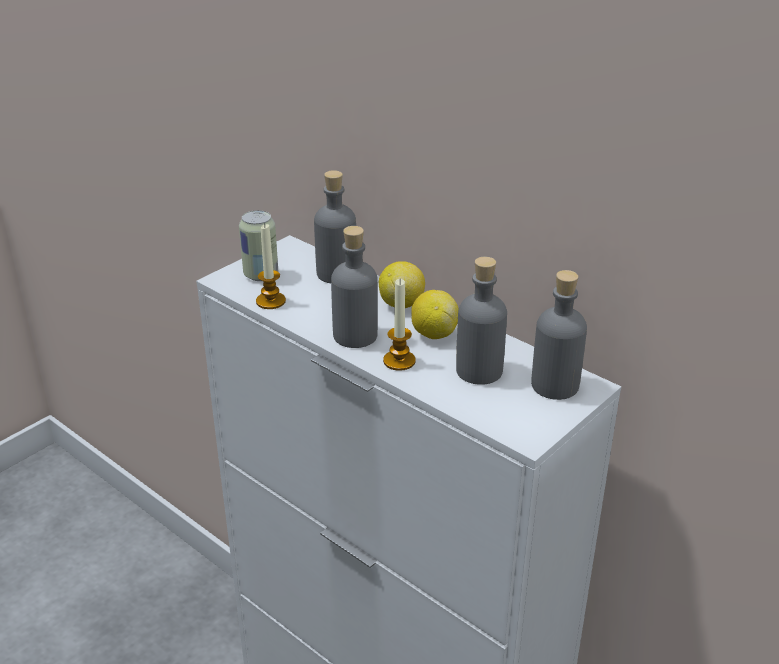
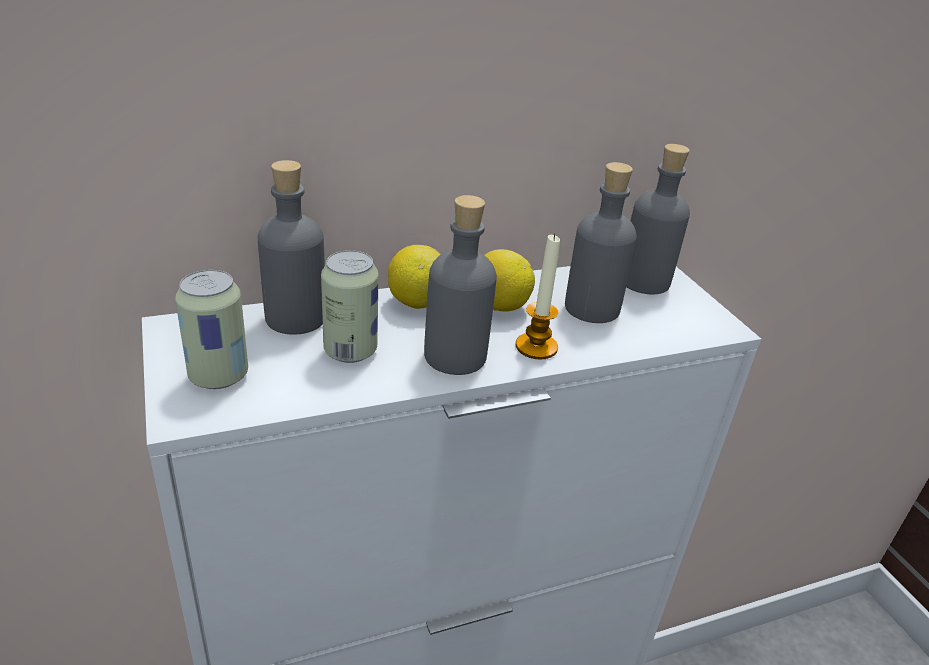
camera: 65 degrees left, 0 degrees up
candle [256,223,286,309] -> none
none -> can [321,250,379,363]

